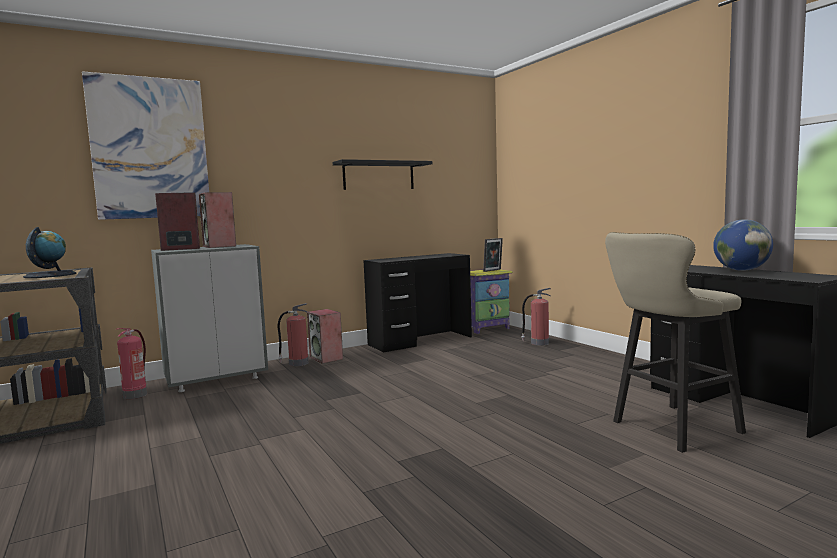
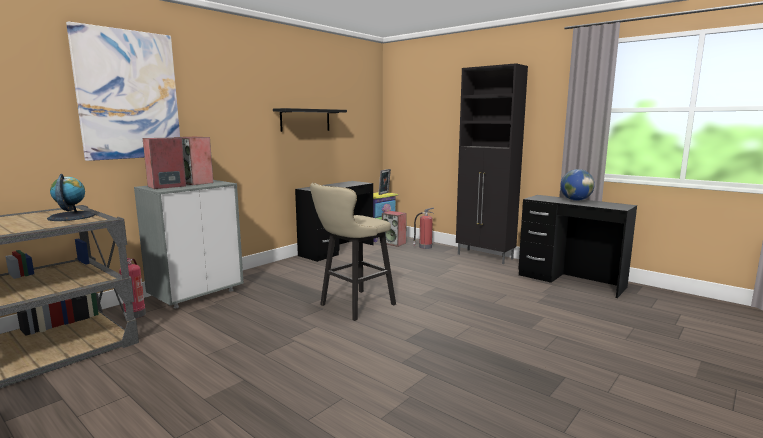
camera: 20 degrees left, 5 degrees up
fire extinguisher [278,303,309,366] -> none
speaker [307,309,343,364] -> speaker moved to [382,211,407,247]
beige stool [605,232,746,453] -> beige stool moved to [310,183,396,321]
none -> black cabinet [456,63,528,264]

